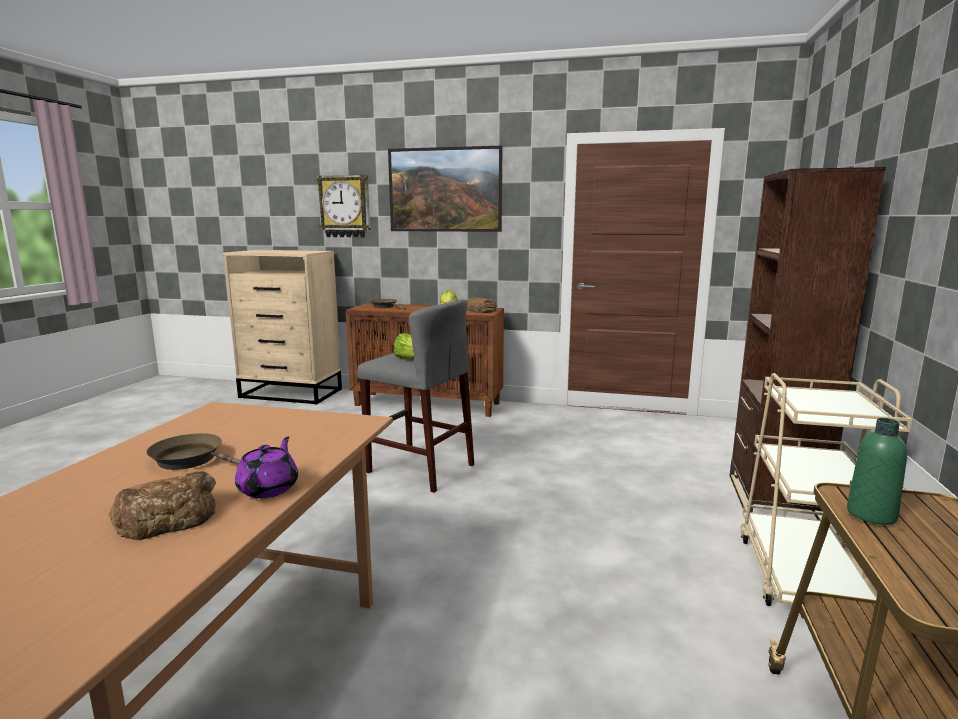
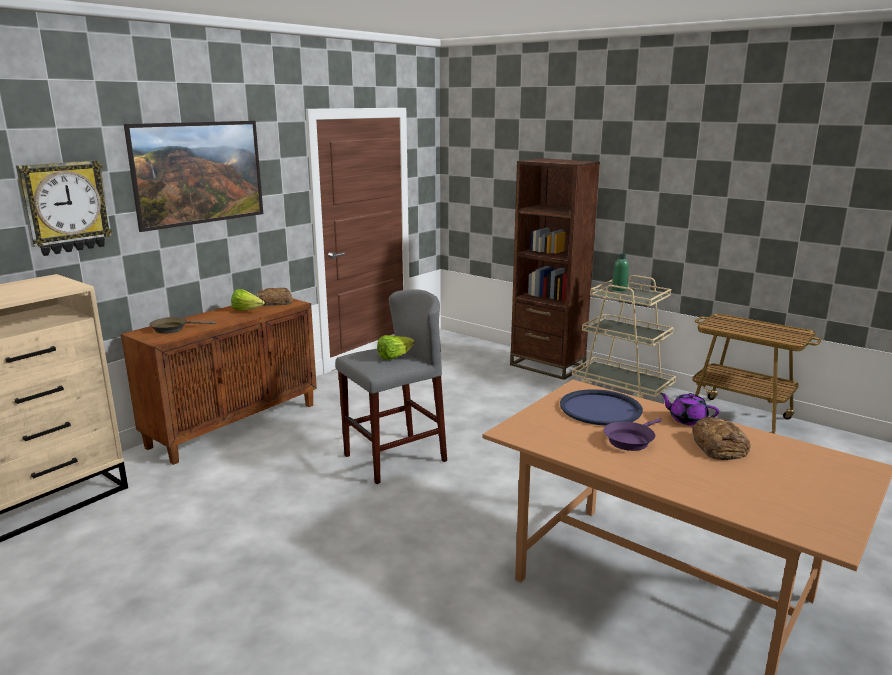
camera: 65 degrees left, 5 degrees up
brown frying pan [146,433,240,470] -> purple frying pan [604,418,662,451]
green bottle [847,418,907,525] -> green bottle moved to [612,253,629,291]
none -> blue tray [560,389,643,426]

